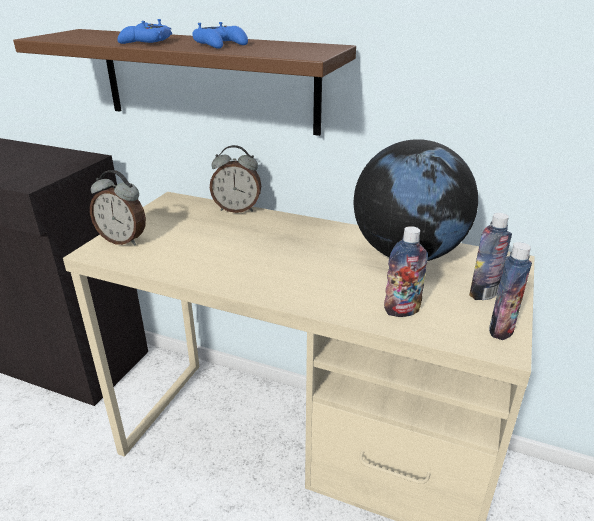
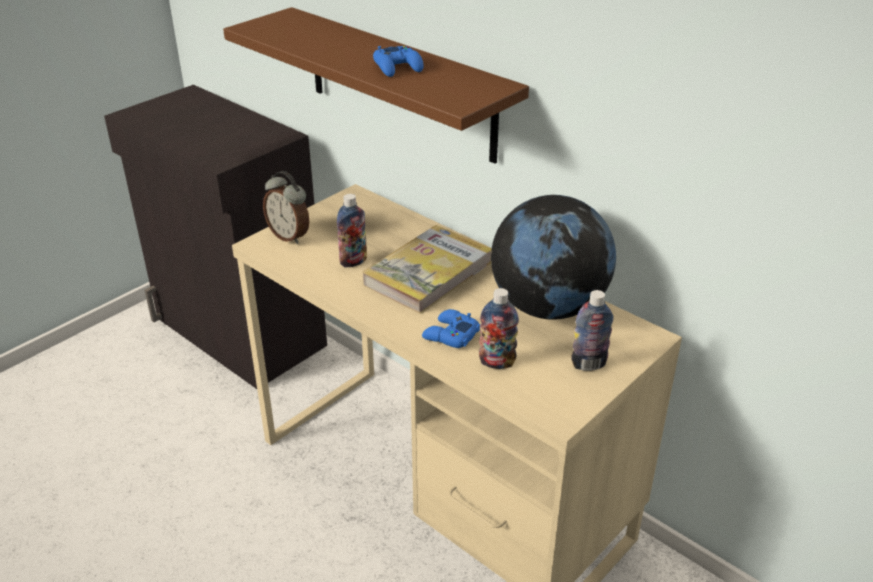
camera: 20 degrees right, 5 degrees up
blue game controller [117,19,172,44] -> blue game controller moved to [422,309,480,348]
alarm clock [210,145,261,213] -> none
bottle [489,242,532,340] -> bottle moved to [337,194,367,268]
none -> book [363,225,492,314]

